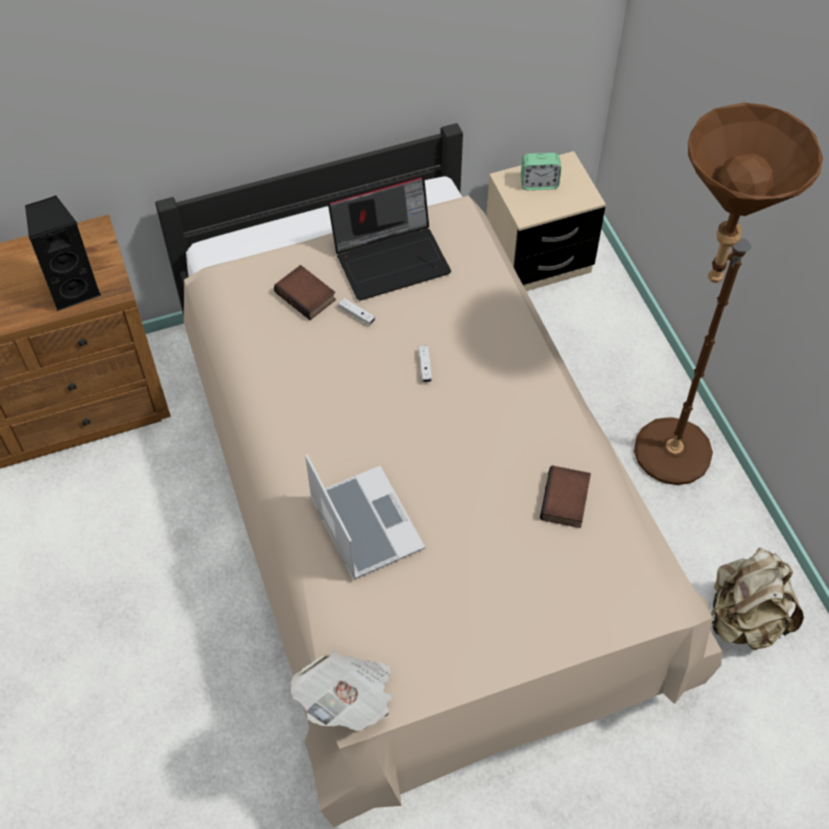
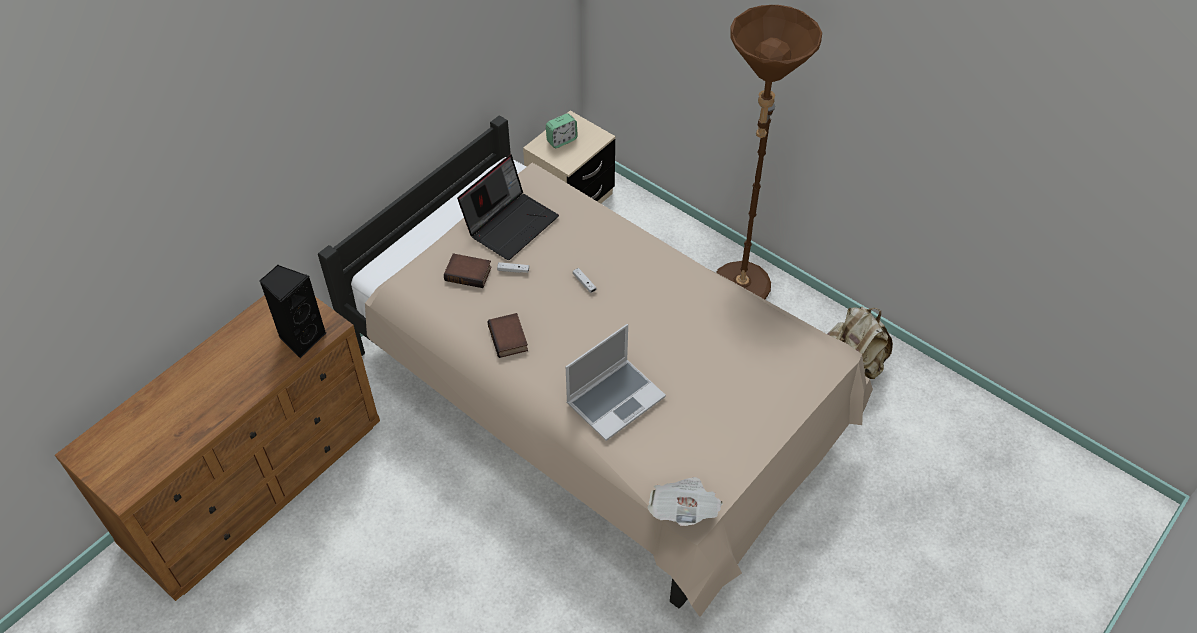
camera: 30 degrees left, 5 degrees down
laptop [305,454,425,580] -> laptop turned 105 degrees clockwise [566,324,666,441]
book [540,465,591,528] -> book moved to [488,313,528,358]

